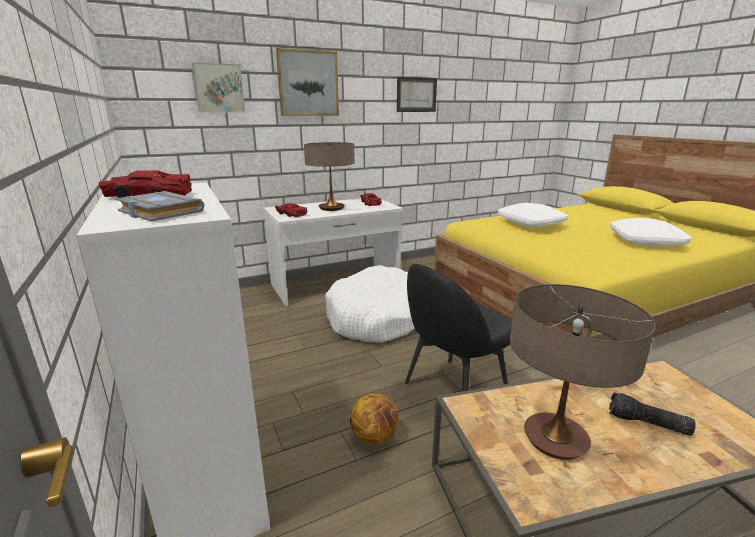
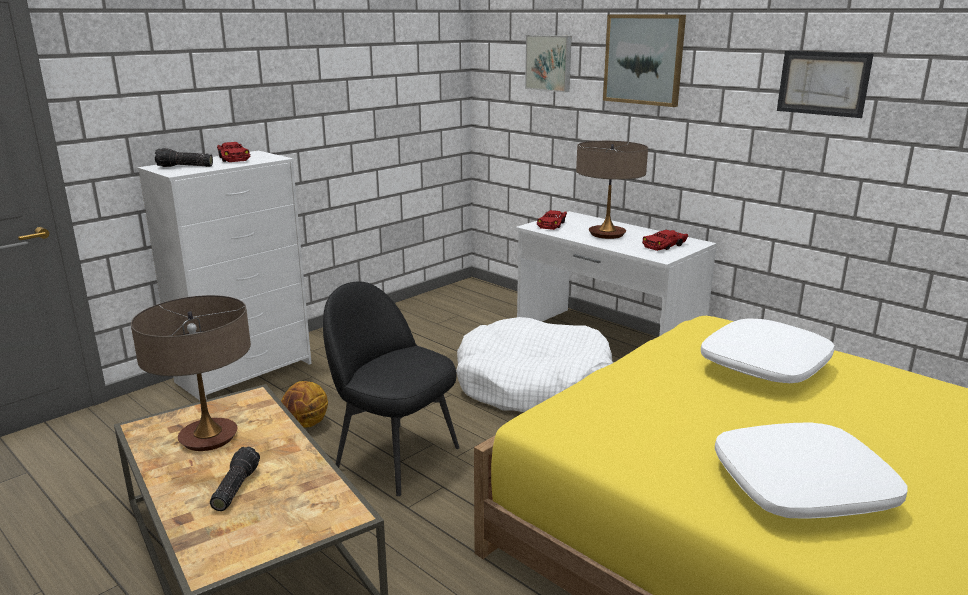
camera: 70 degrees right, 0 degrees up
grey book [115,191,205,222] -> flashlight [155,148,213,167]

